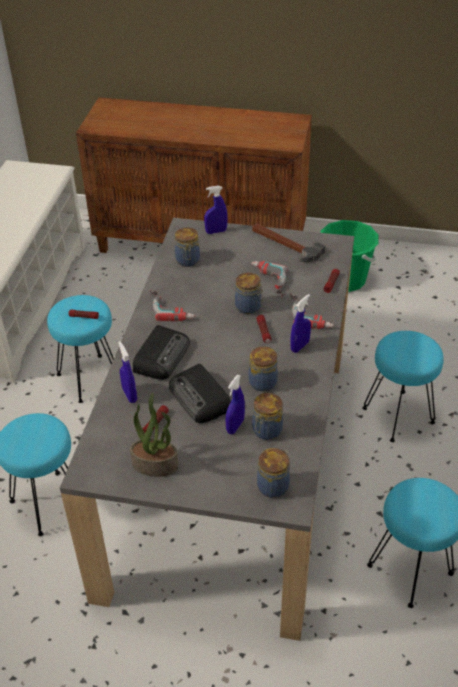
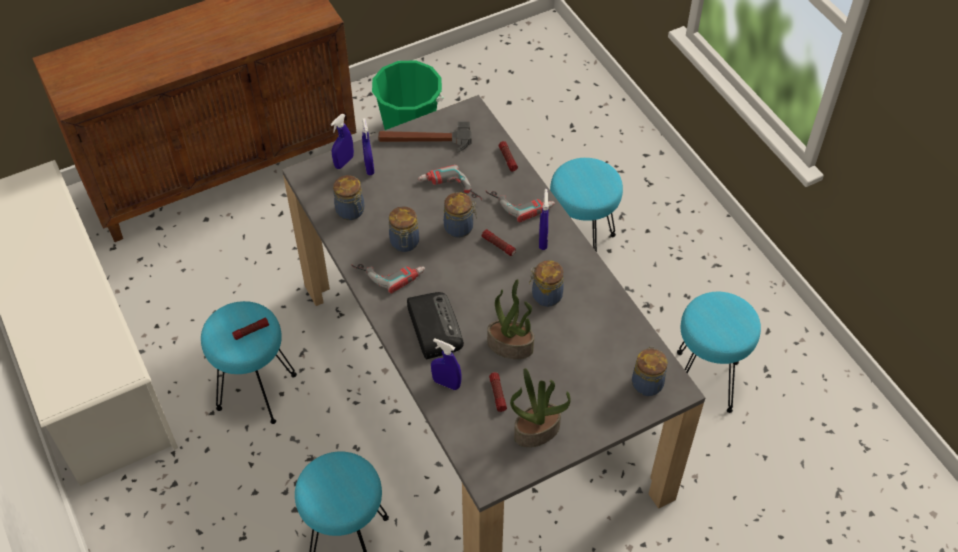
camera: 40 degrees left, 10 degrees up
radio [169,364,231,423] -> potted plant [487,279,534,359]
blue spray bottle [226,375,245,434] -> blue spray bottle moved to [362,118,374,175]
jar [252,393,283,440] -> jar moved to [389,206,419,252]

